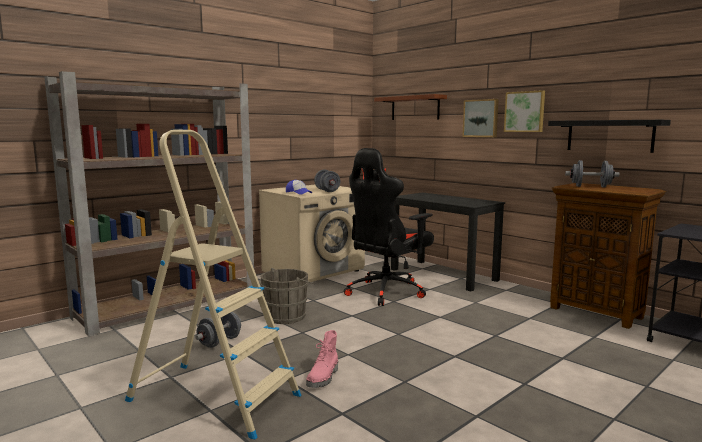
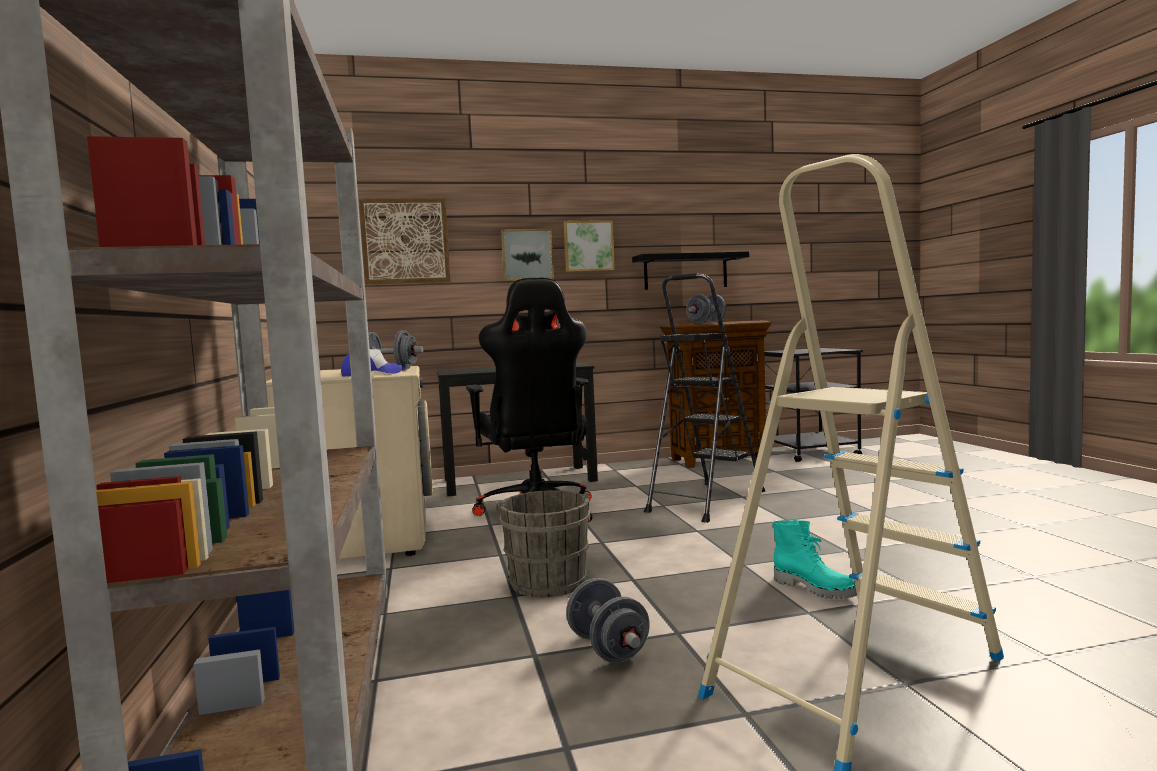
camera: 60 degrees left, 5 degrees down
pink boot [306,330,338,388] -> turquoise boot [773,519,857,599]
brown shelf [374,94,447,120] -> picture [359,196,451,285]
none -> step ladder [644,273,765,523]

